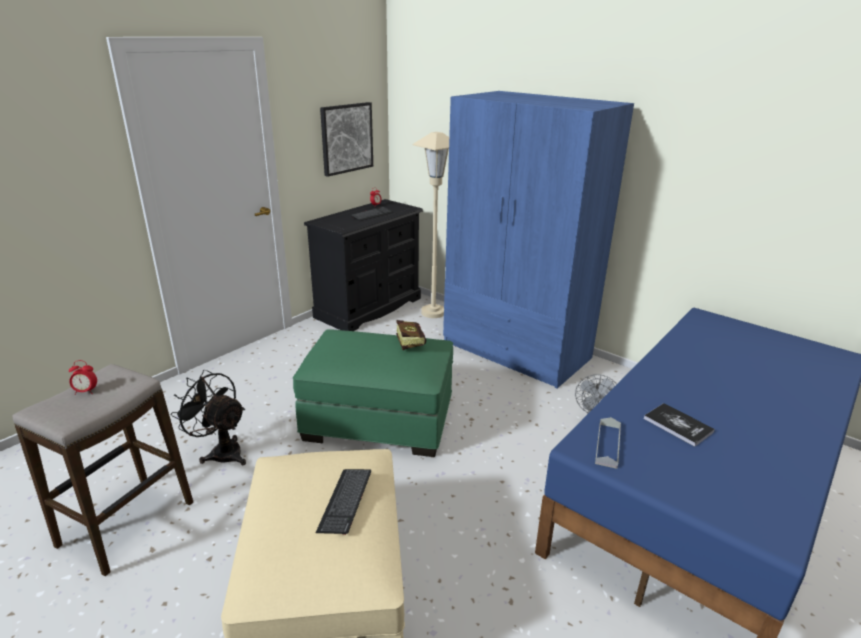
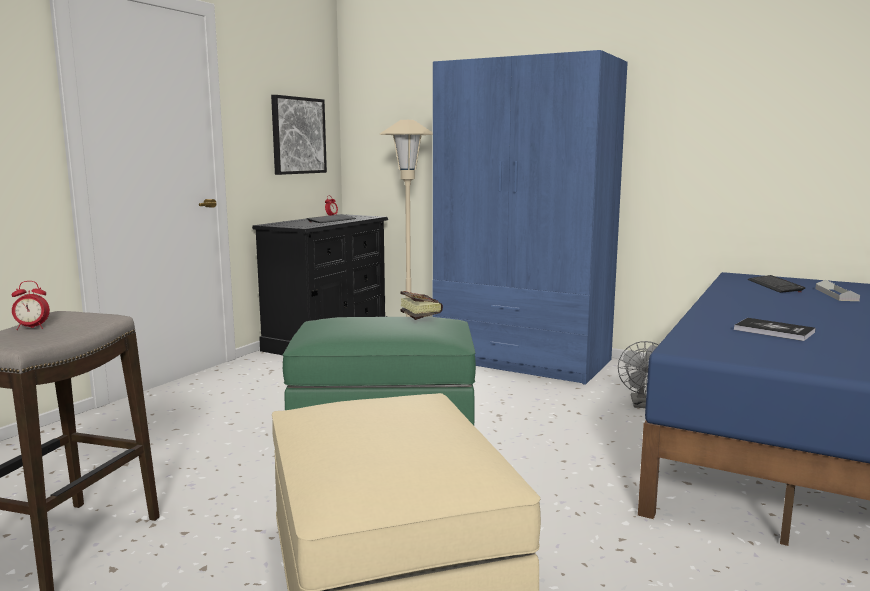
camera: 10 degrees left, 15 degrees down
black fan [171,369,246,465] -> none
keyboard [316,469,371,535] -> keyboard moved to [747,275,805,293]
grey tray [595,417,621,469] -> grey tray moved to [815,280,860,301]

